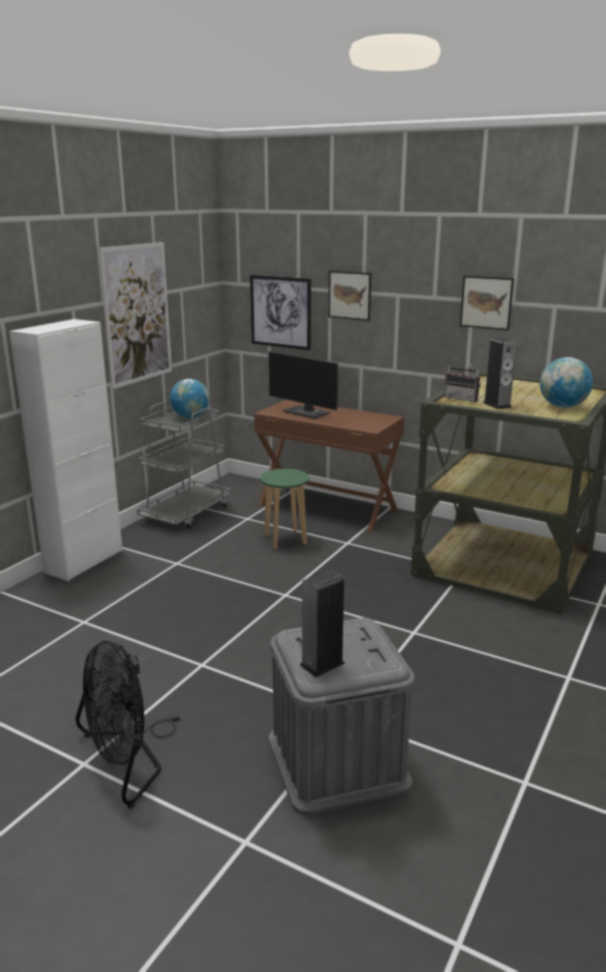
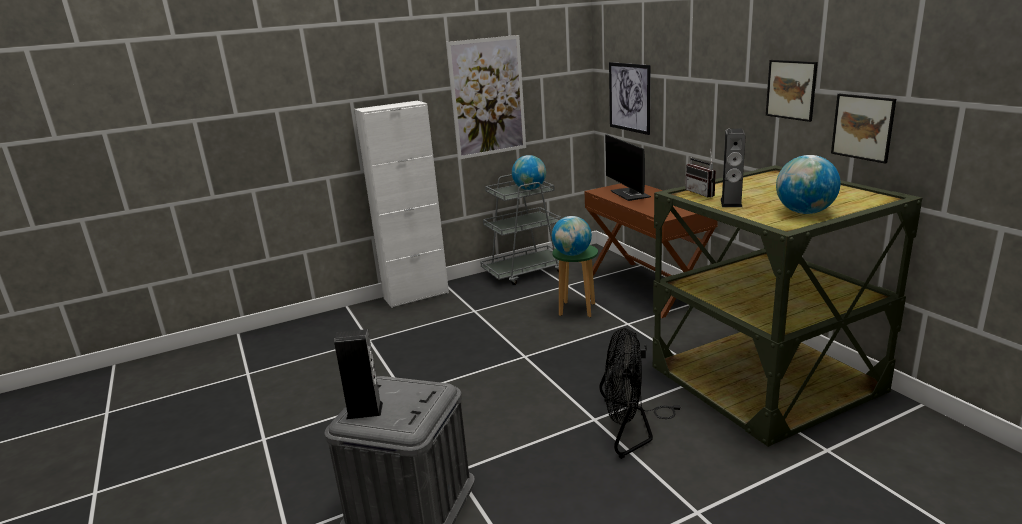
camera: 35 degrees right, 0 degrees up
black fan [76,641,182,809] -> black fan moved to [599,328,680,459]
picture [328,271,371,321] -> picture moved to [831,94,896,164]
none -> globe [552,216,592,256]

